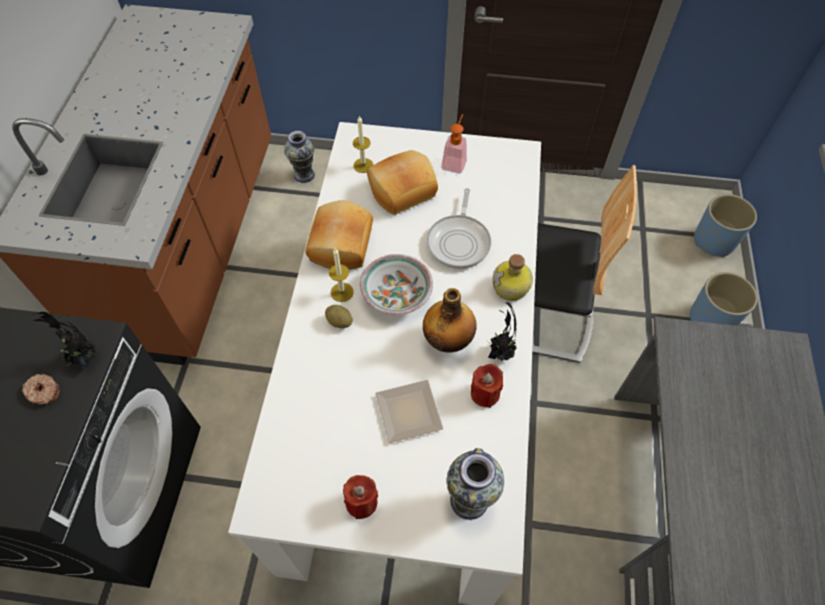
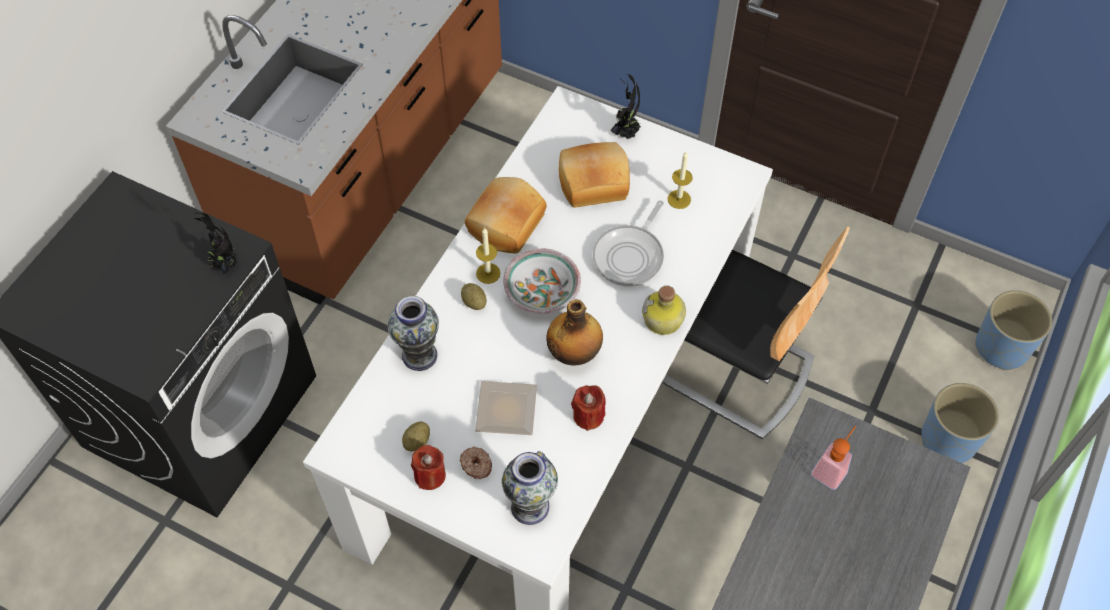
camera: 20 degrees right, 0 degrees up
donut [22,374,60,405] -> donut moved to [460,447,492,479]
vase [284,131,315,183] -> vase moved to [388,296,439,371]
candle [353,116,373,173] -> candle moved to [667,152,693,209]
soap dispenser [441,114,467,174] -> soap dispenser moved to [811,426,856,490]
potted plant [487,302,517,361] -> potted plant moved to [610,74,641,139]
none -> potato [402,422,430,451]

